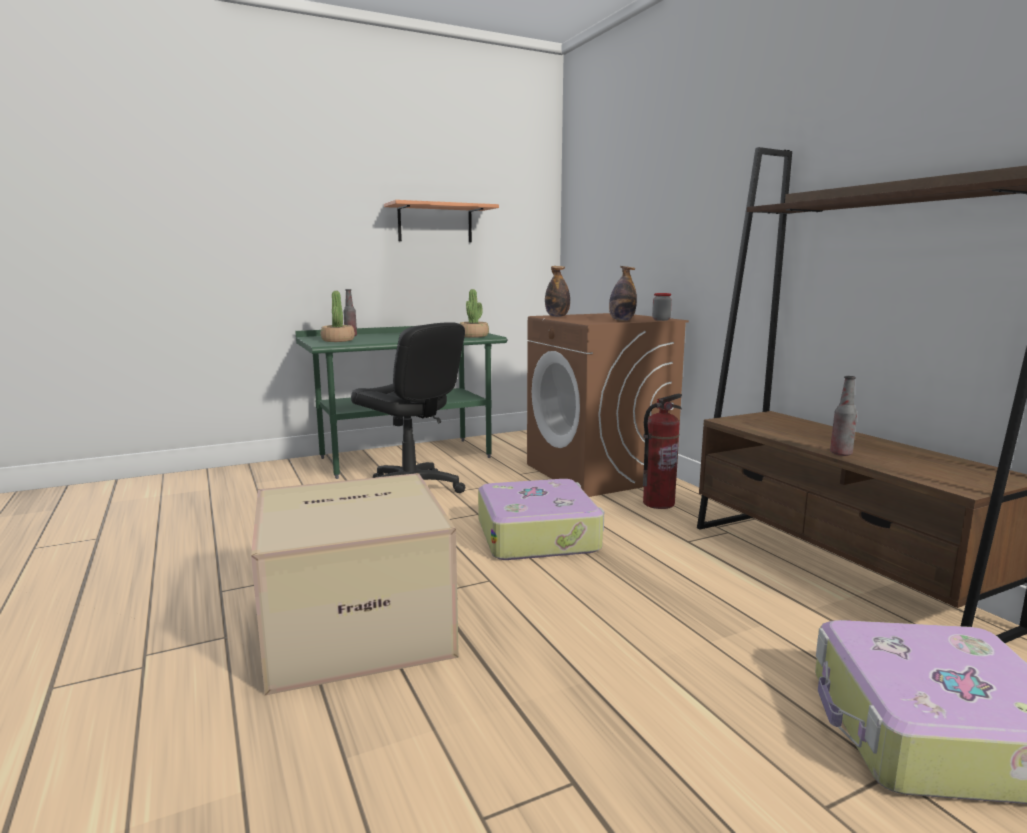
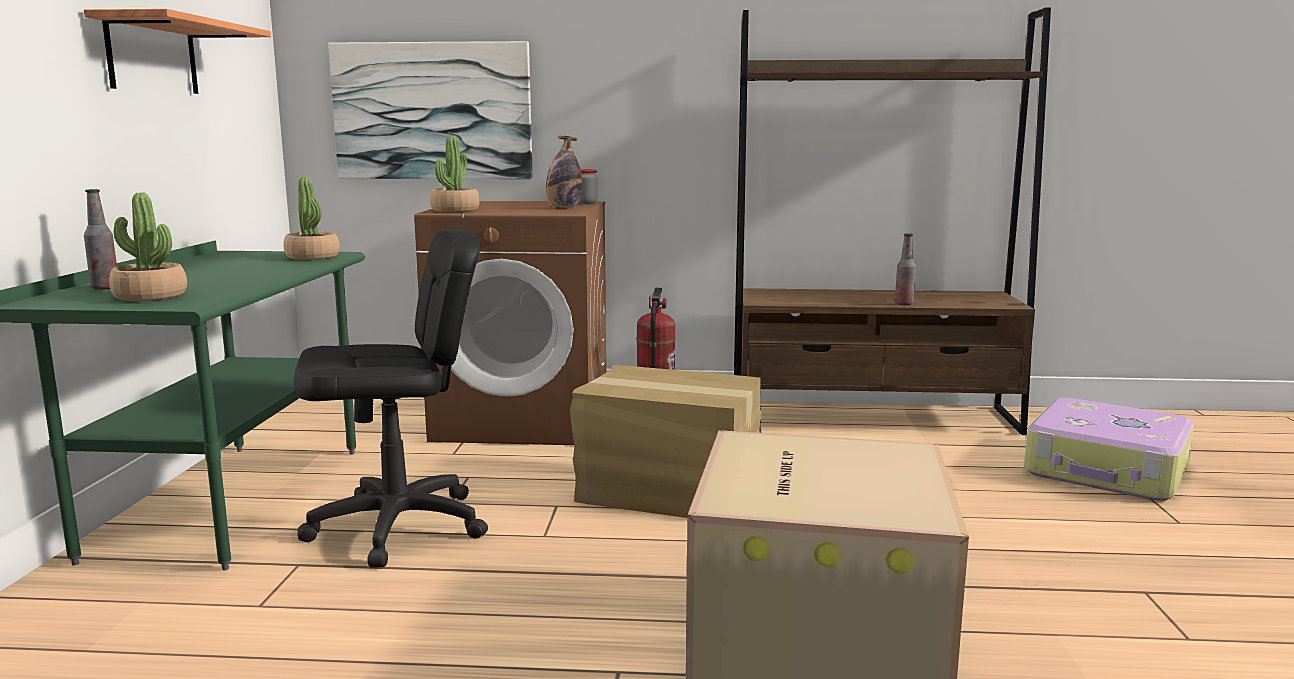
camera: 60 degrees left, 0 degrees up
suitcase [478,479,604,560] -> cardboard box [570,365,762,518]
bottle [545,266,570,317] -> potted plant [430,136,480,212]
none -> picture [328,41,533,179]

